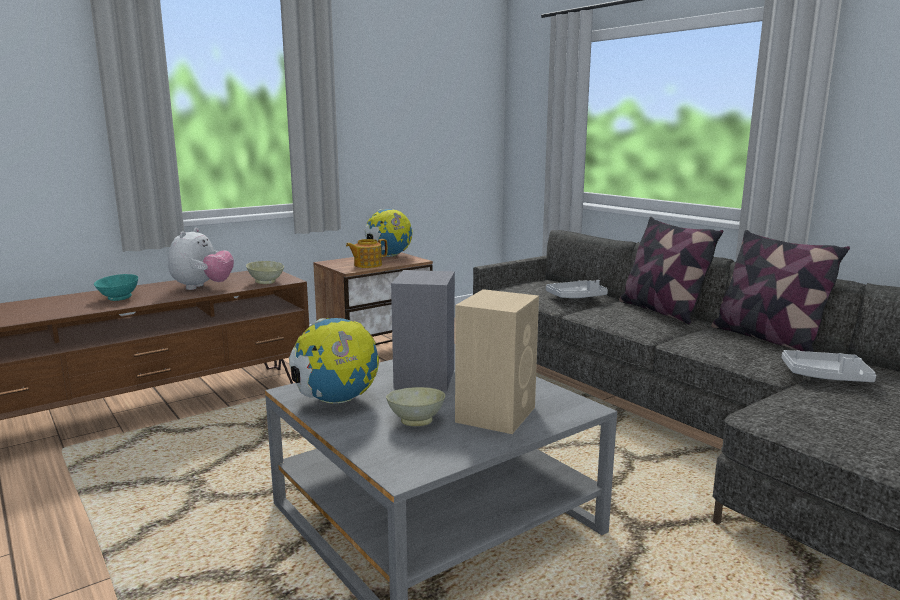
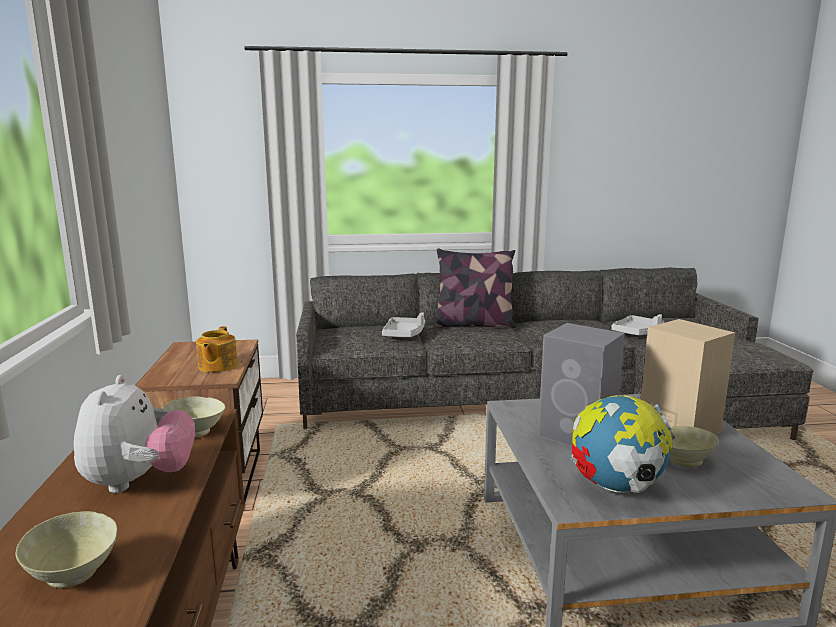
camera: 60 degrees left, 0 degrees up
turquoise bowl [94,274,138,301] -> beige bowl [15,511,118,588]
plush toy [168,228,234,290] -> plush toy turned 45 degrees clockwise [74,375,195,493]
globe [364,209,413,257] -> none
pillow [711,230,850,352] -> none

